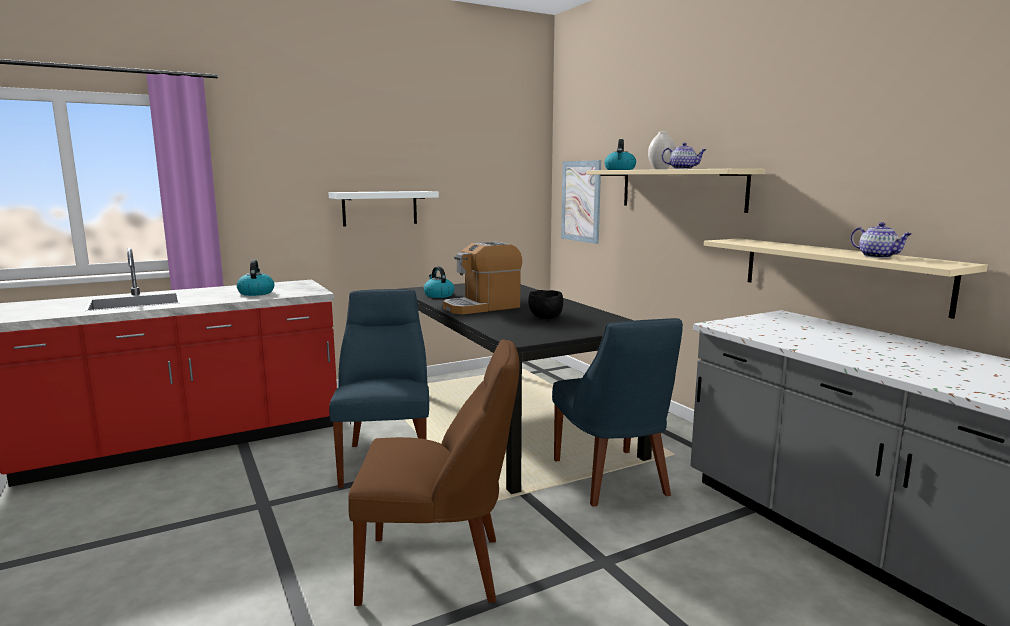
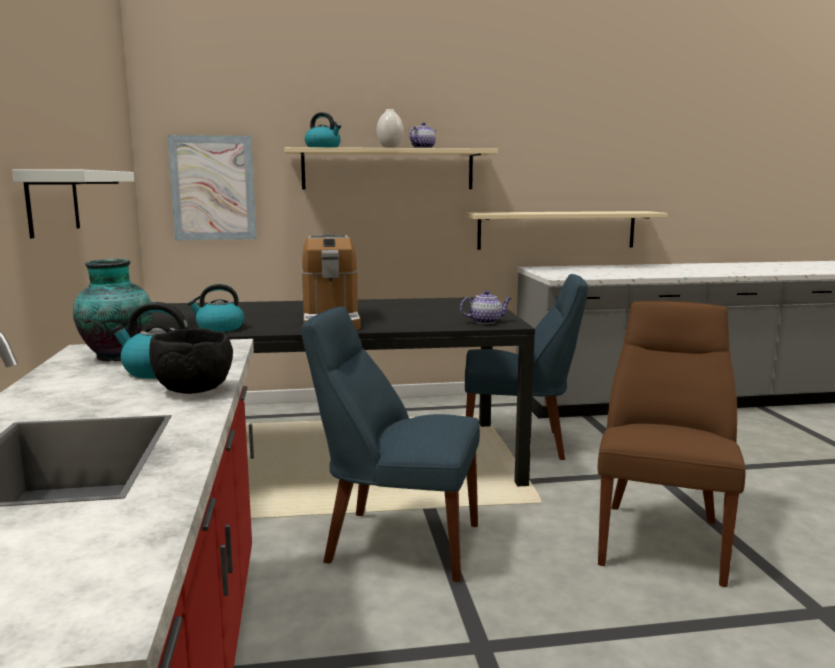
camera: 70 degrees left, 0 degrees up
black bowl [528,290,563,319] -> black bowl moved to [149,328,233,394]
teapot [851,222,912,258] -> teapot moved to [460,290,512,324]
none -> vase [73,259,153,361]

